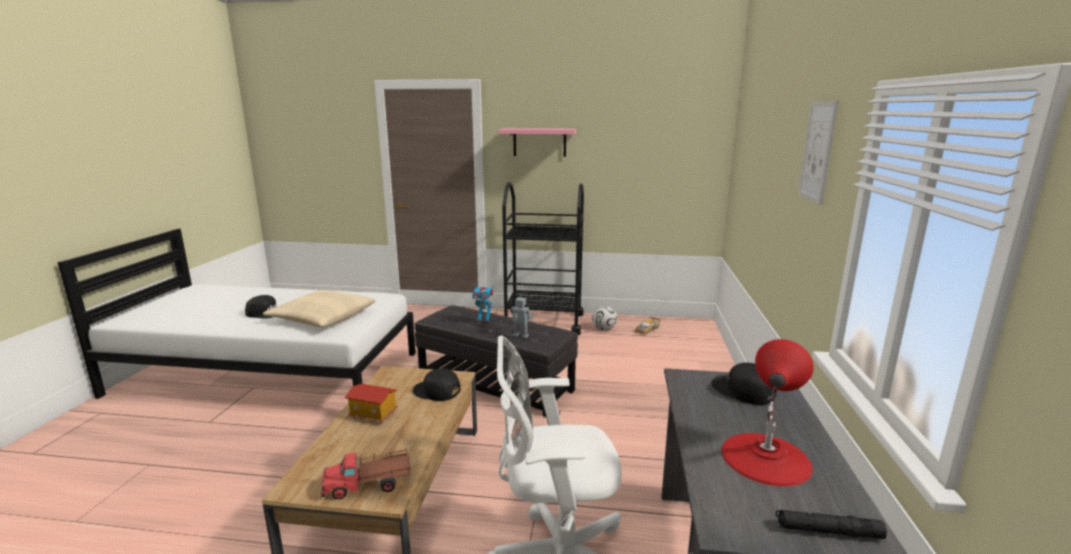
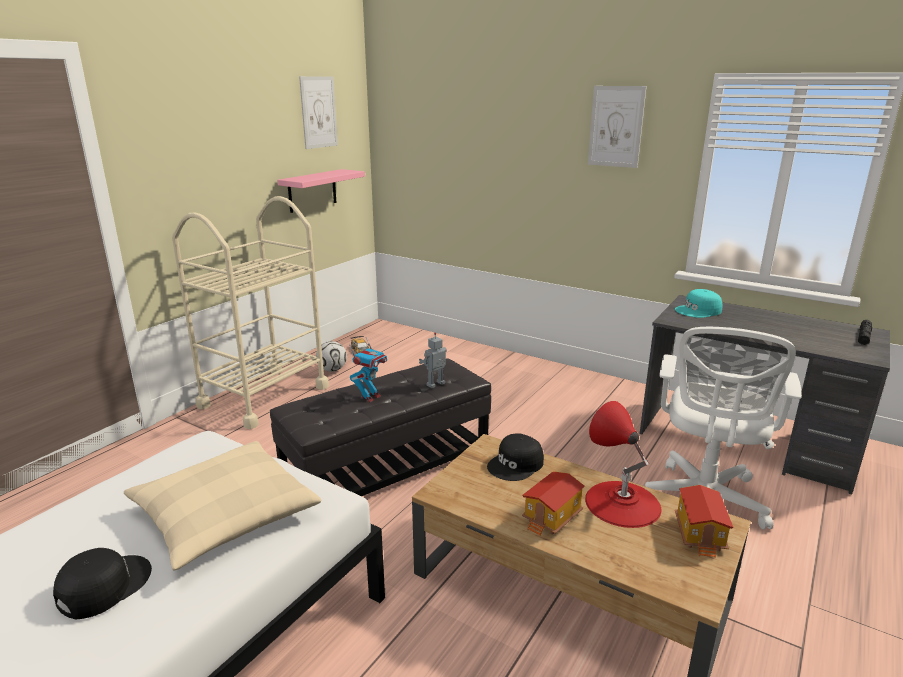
camera: 65 degrees left, 5 degrees up
toy truck [321,448,411,499] -> toy house [675,485,733,558]
pink shelf [499,128,577,157] -> pink shelf moved to [277,169,365,213]
black cart [502,182,584,335] -> beige cart [172,196,329,429]
black cap [711,362,777,405] -> turquoise cap [675,289,722,318]
red table lamp [721,339,814,487] -> red table lamp moved to [585,401,661,528]
none -> picture [299,76,338,149]

